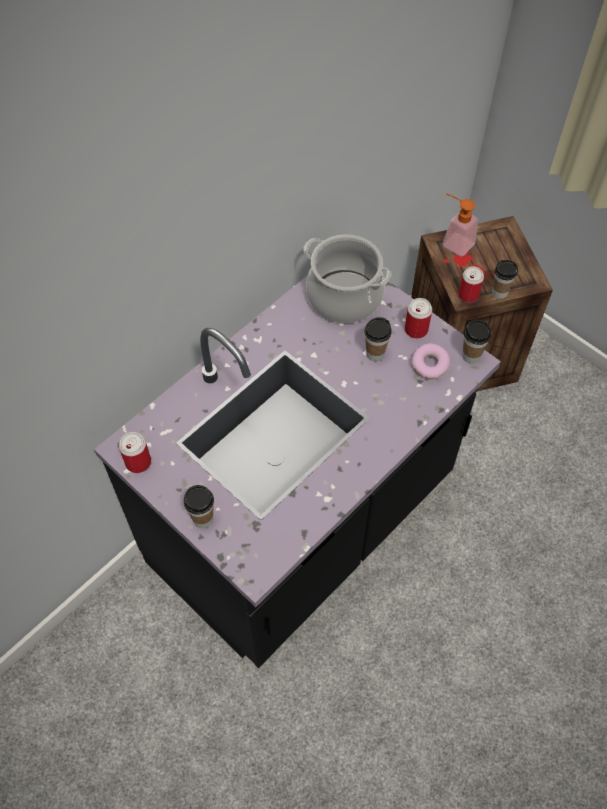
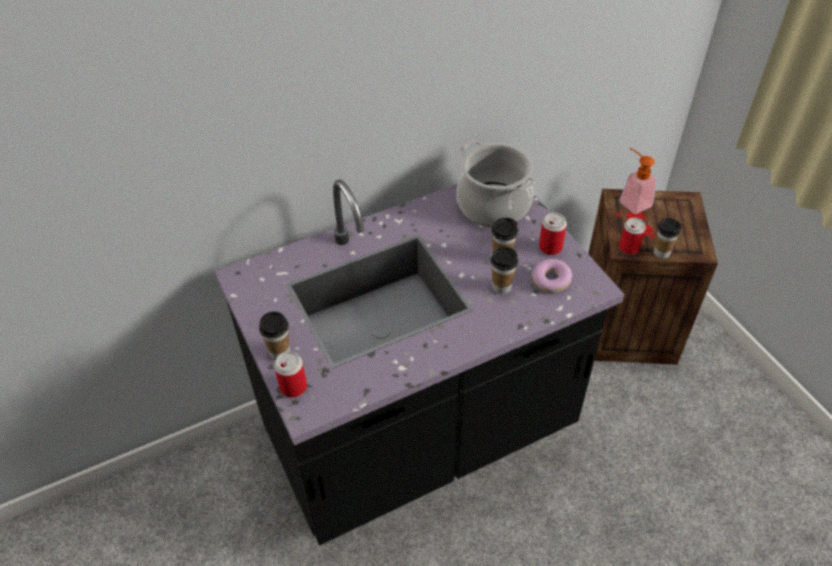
camera: 20 degrees right, 10 degrees down
can [119,432,151,473] -> can moved to [274,351,307,398]
cup [462,320,491,364] -> cup moved to [491,247,518,294]

